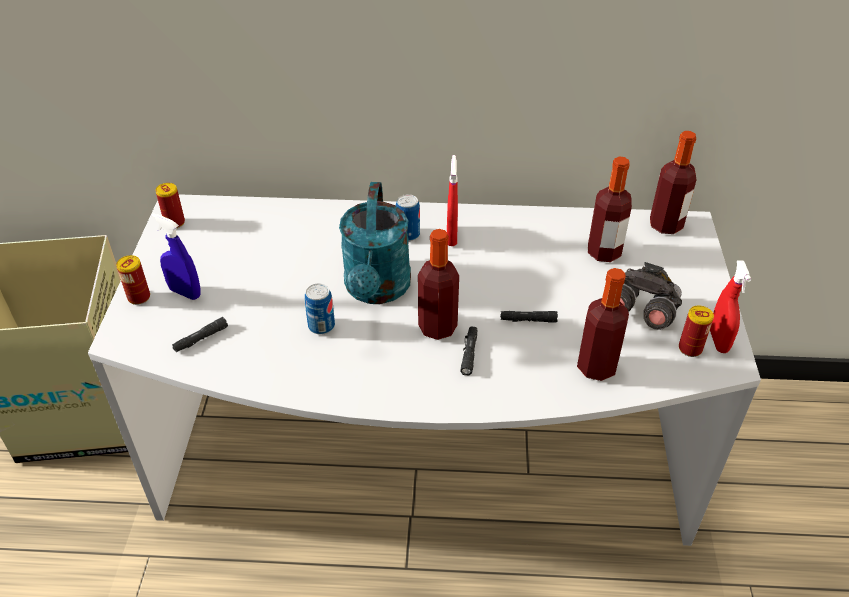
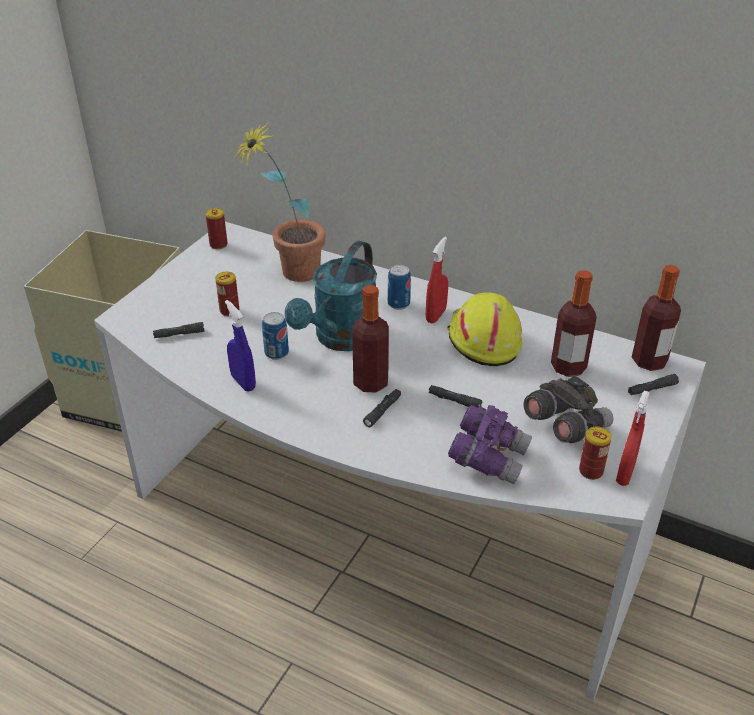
camera: 25 degrees right, 5 degrees down
can [116,255,150,305] -> can moved to [215,272,239,316]
blue spray bottle [151,213,201,300] -> blue spray bottle moved to [225,300,256,392]
bottle [577,268,629,381] -> purple binoculars [448,405,532,484]
none -> potted plant [234,122,326,282]
none -> yellow hard hat [447,292,522,366]
none -> black flashlight [628,374,679,395]

